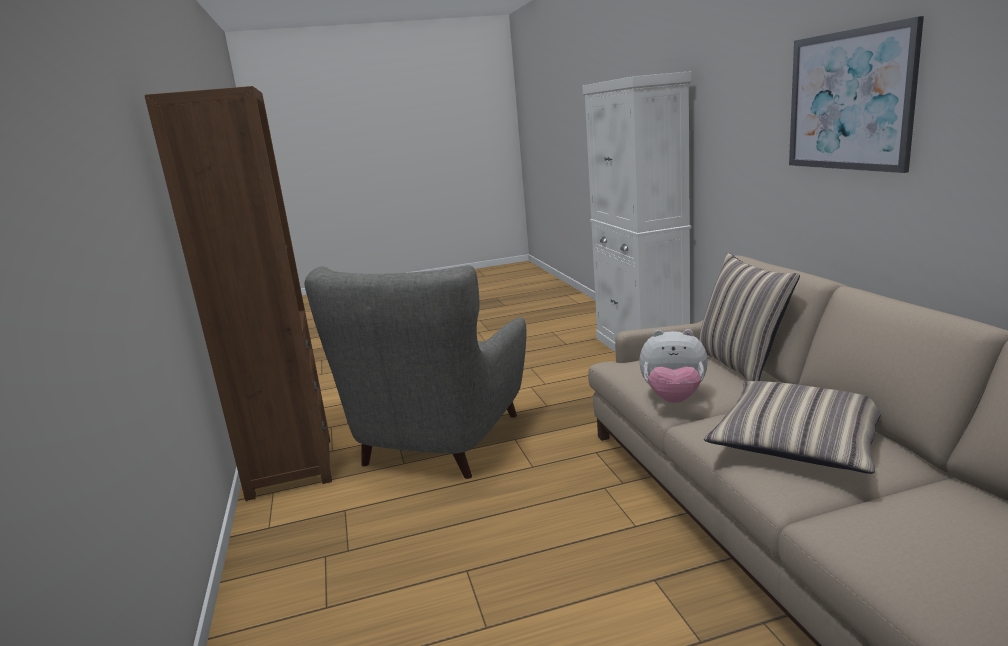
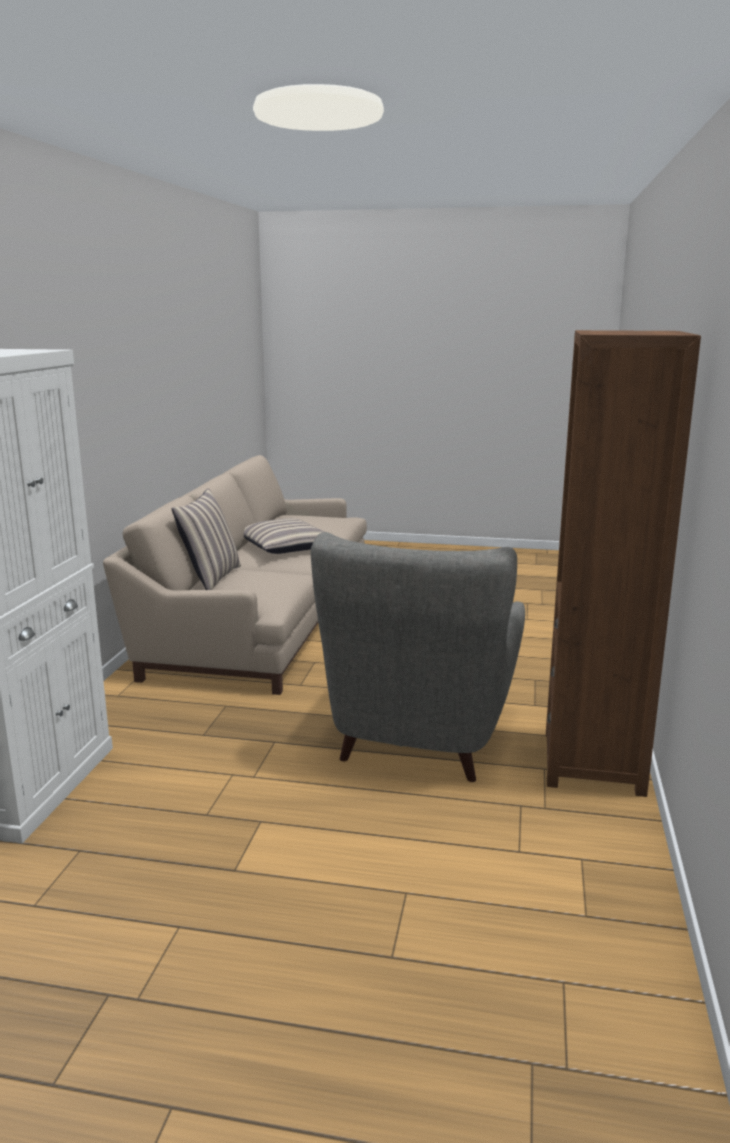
camera: 155 degrees left, 0 degrees up
grey armchair [304,265,526,479] -> grey armchair turned 150 degrees clockwise [311,532,525,782]
plush toy [639,329,708,403] -> none
picture [789,16,924,173] -> none

